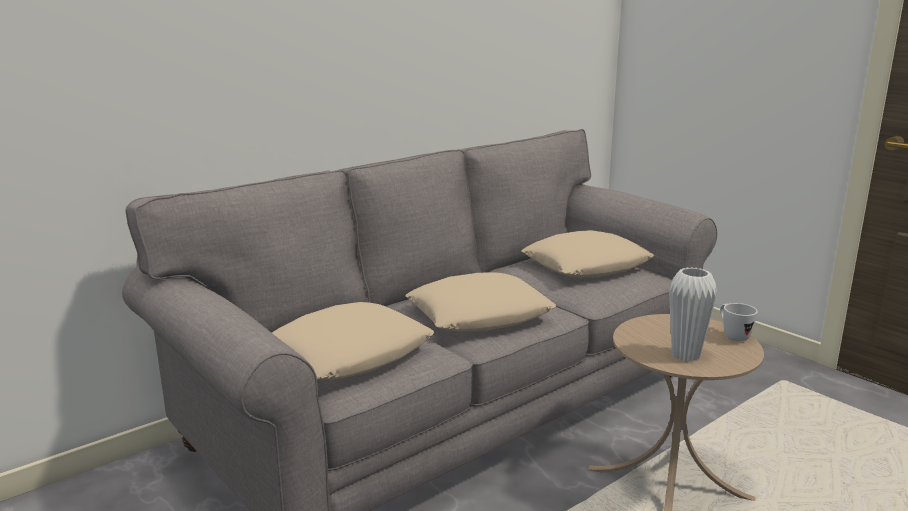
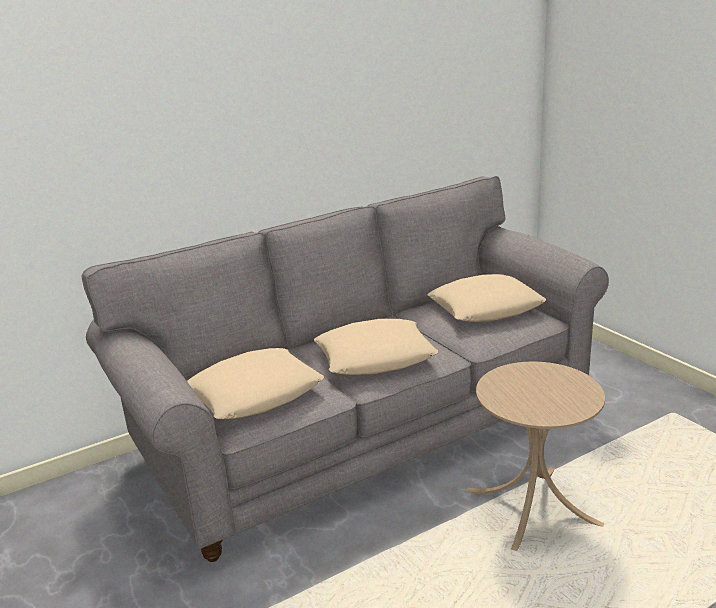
camera: 10 degrees right, 5 degrees up
white vase [669,267,717,362] -> none
white mug [720,303,758,341] -> none

